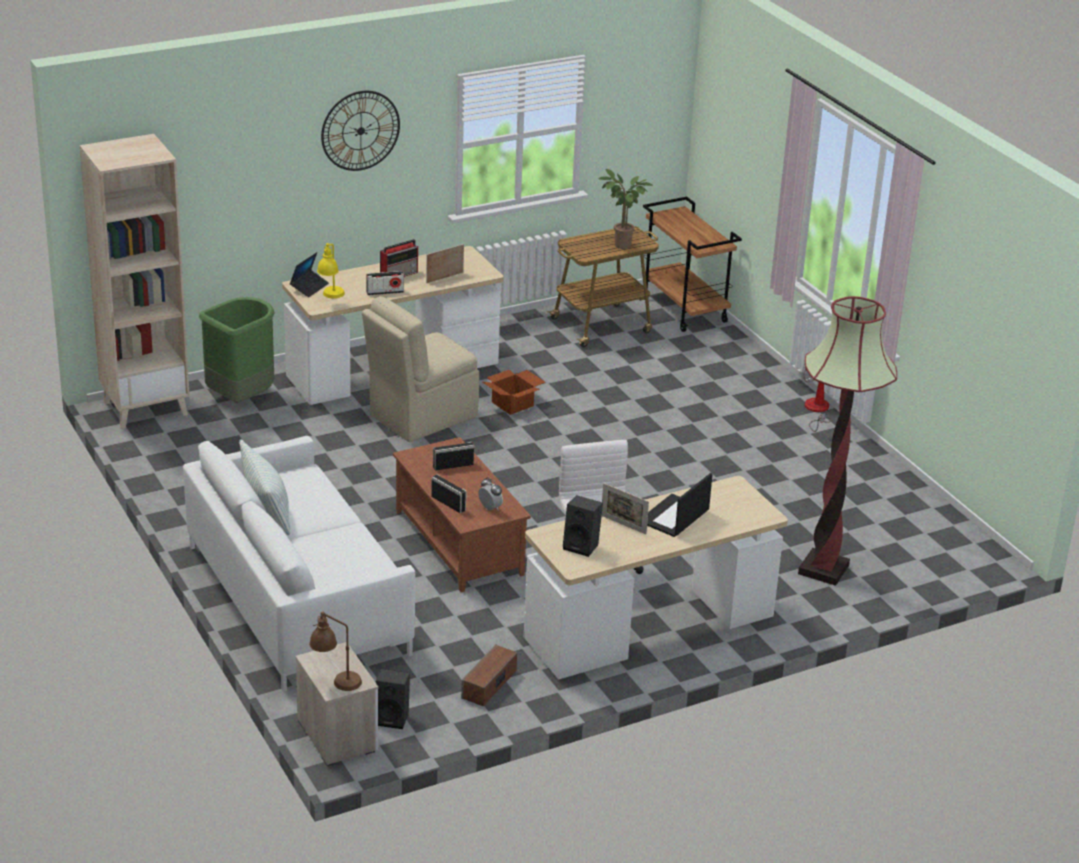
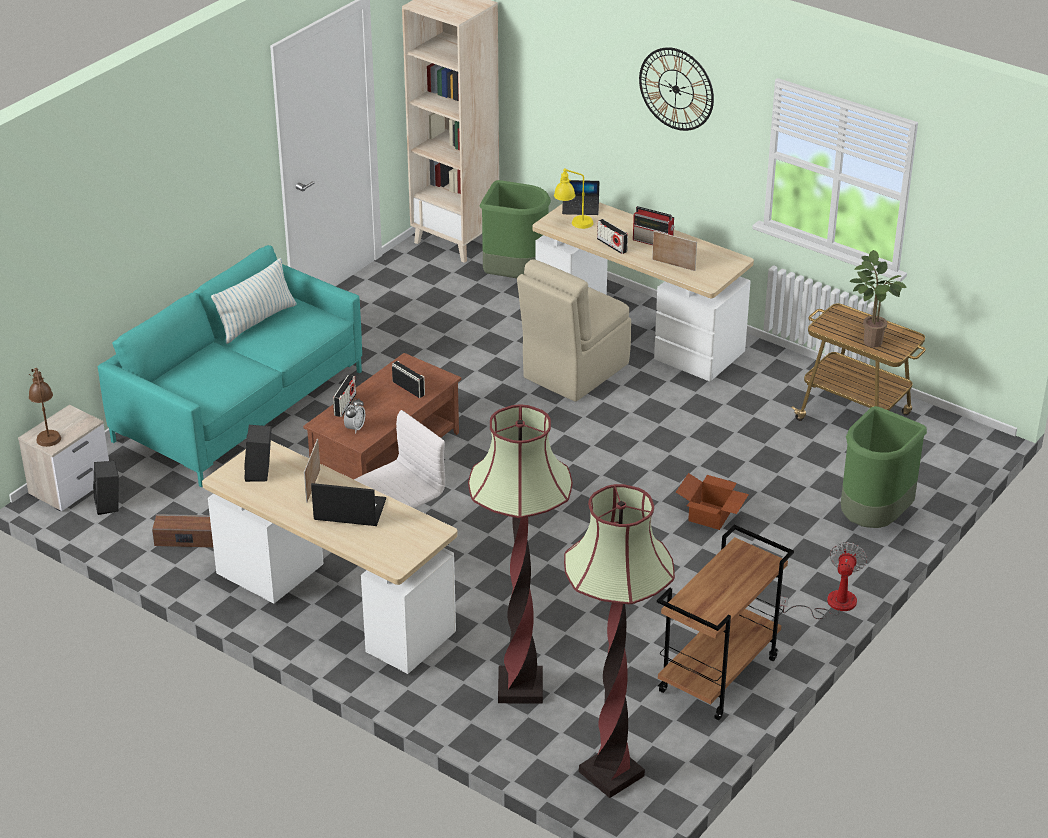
camera: 65 degrees right, 5 degrees up
white sofa [183,436,415,692] -> turquoise sofa [98,245,362,487]
beige chair [362,296,479,442] -> beige chair turned 75 degrees counterclockwise [517,259,631,402]
cardboard box [483,370,545,415] -> cardboard box moved to [676,473,749,530]
brown cart [643,197,742,332] -> brown cart moved to [657,525,794,720]
none -> floor lamp [564,484,675,798]
none -> green trash can [841,406,927,528]

